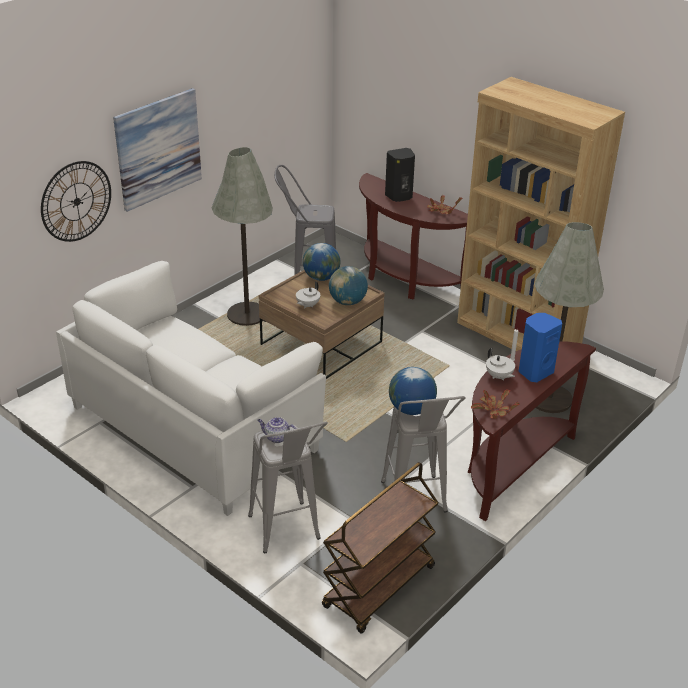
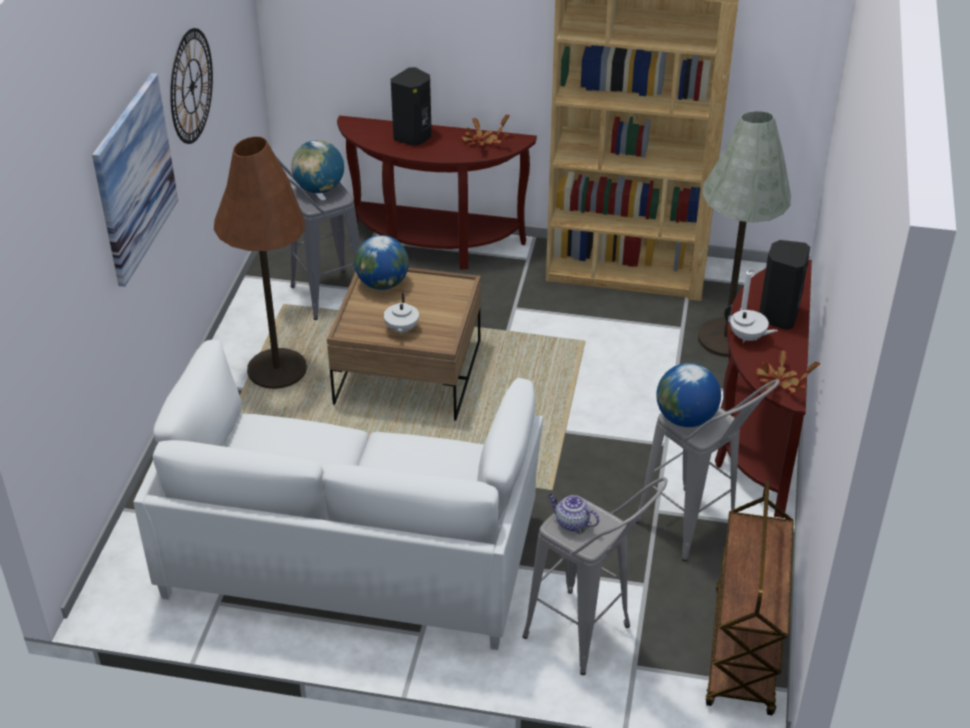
camera: 30 degrees left, 5 degrees up
wall clock [41,161,111,242] -> wall clock moved to [170,28,213,144]
grey floor lamp [212,147,273,326] -> brown floor lamp [214,136,307,389]
teapot [257,417,296,443] -> teapot turned 45 degrees clockwise [548,494,599,531]
globe [329,266,368,305] -> globe moved to [291,140,344,193]
blue speaker [519,313,562,382] -> black speaker [759,240,810,330]

